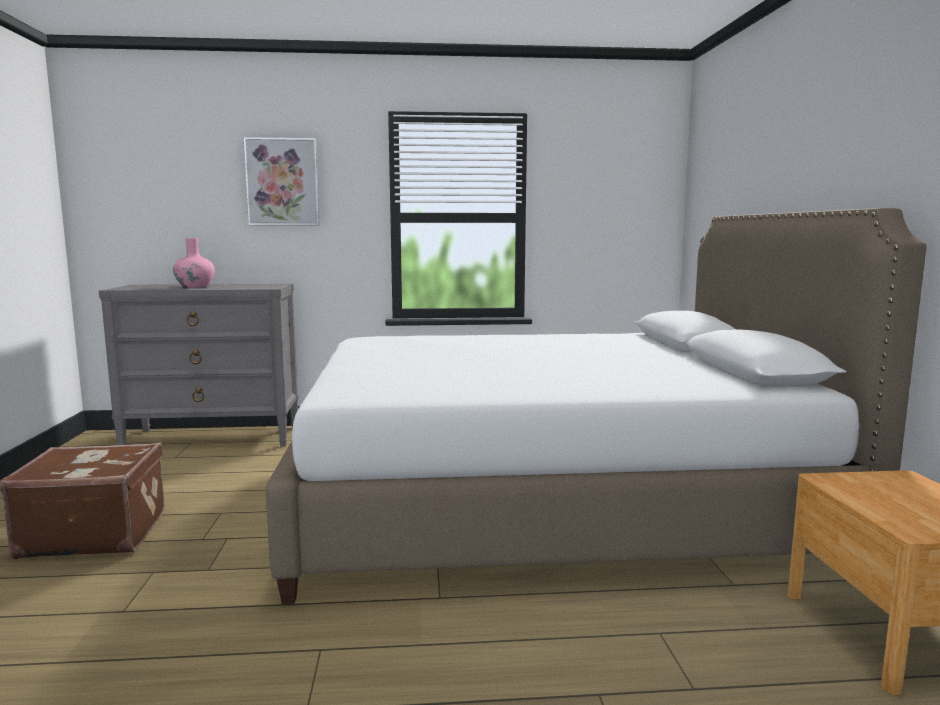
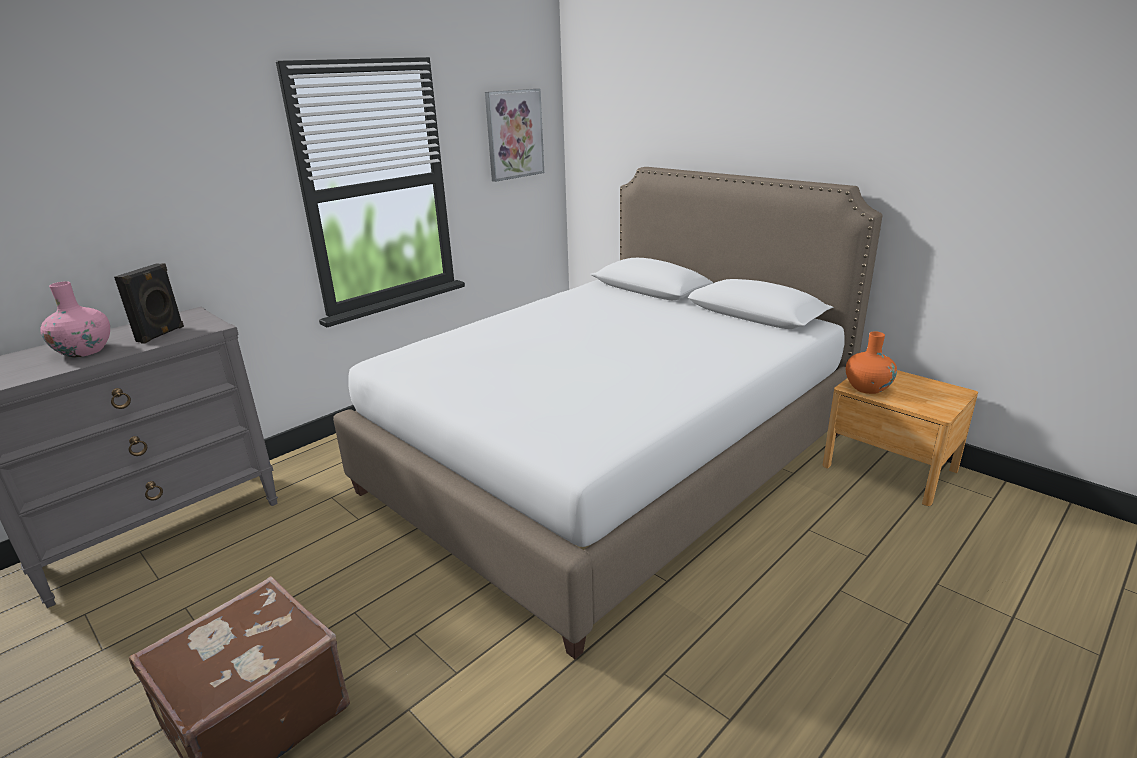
camera: 40 degrees left, 15 degrees up
picture [244,137,320,225] -> picture moved to [485,89,544,182]
none -> black speaker [114,263,184,344]
none -> orange vase [846,331,897,394]

